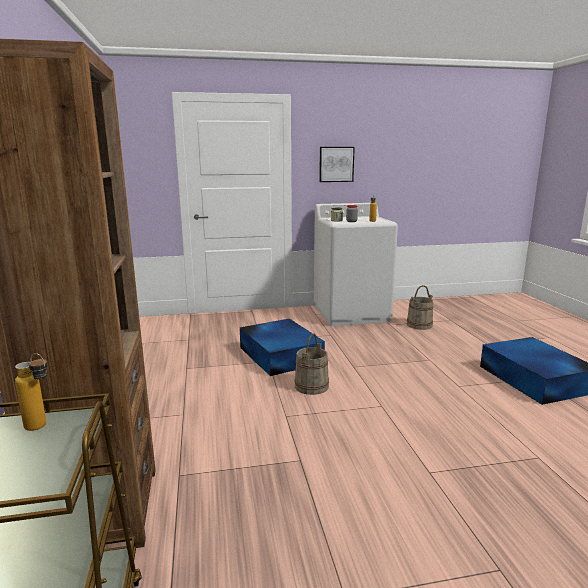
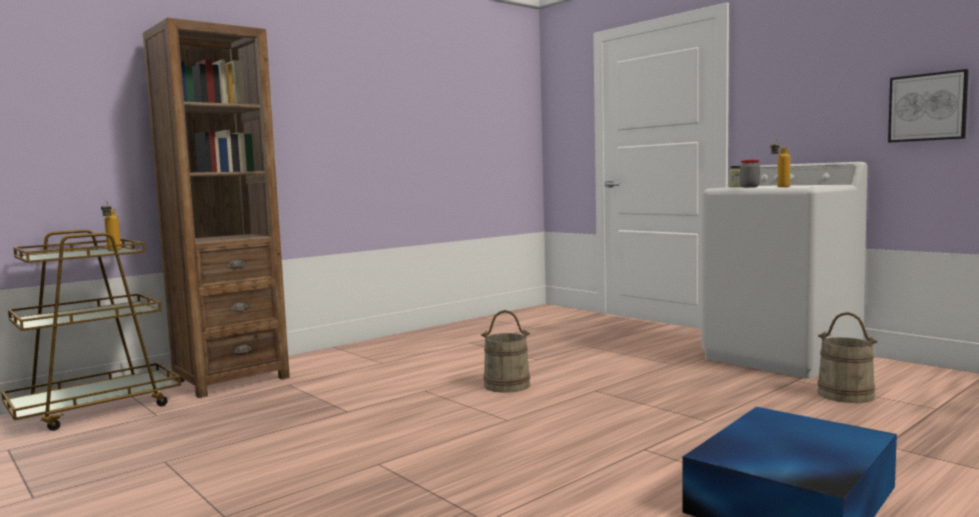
camera: 60 degrees right, 10 degrees down
blue storage box [240,318,325,376] -> none
picture [319,147,355,182] -> picture moved to [888,69,969,142]

